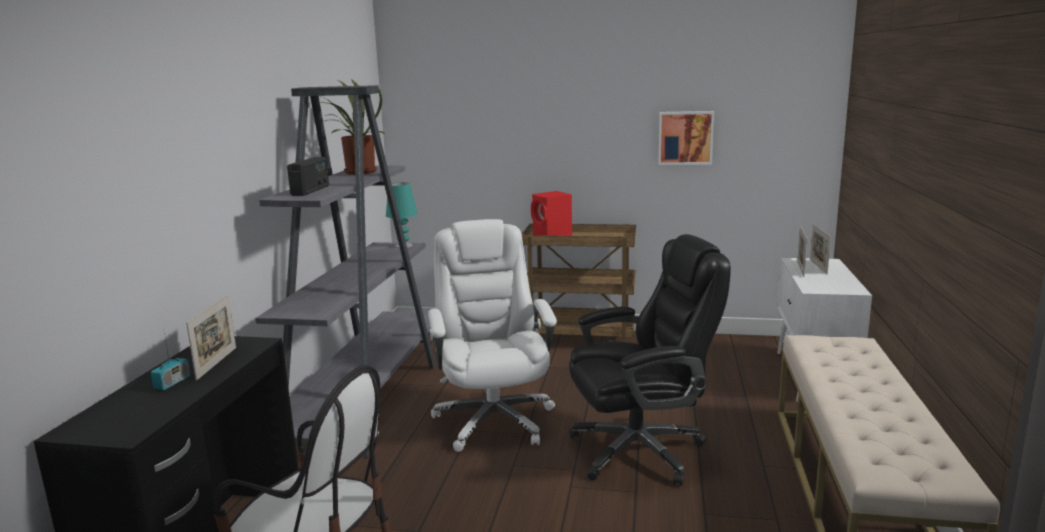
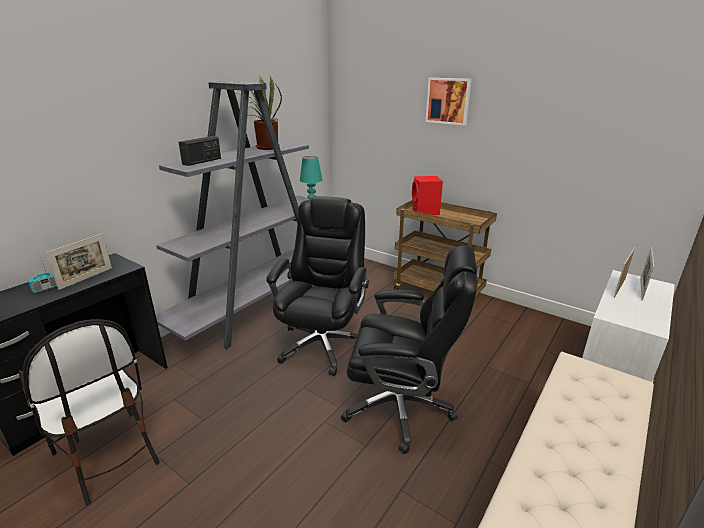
camera: 25 degrees right, 10 degrees up
white office chair [428,219,557,452] -> black office chair [266,196,369,376]
picture [658,111,714,165] -> picture moved to [426,78,472,125]

